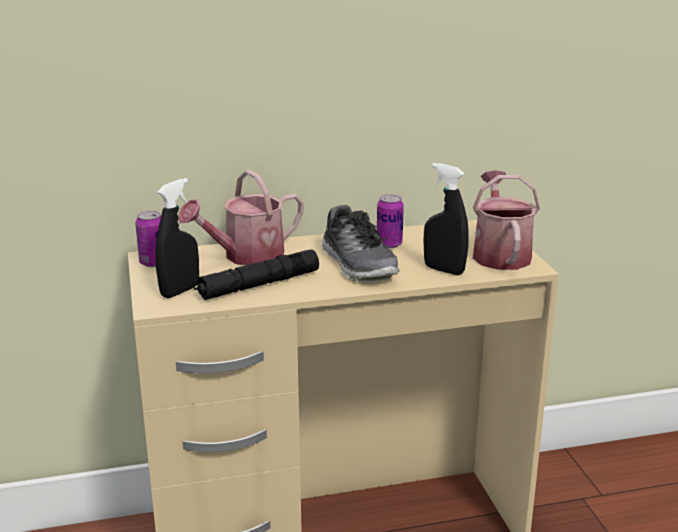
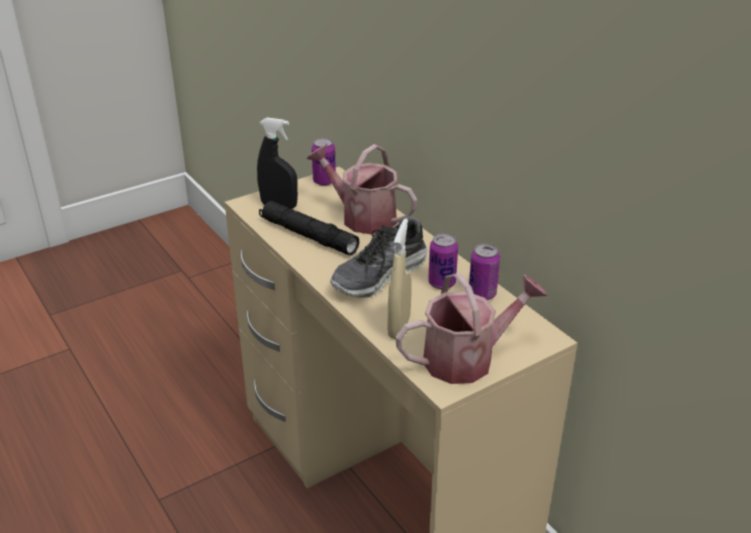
camera: 70 degrees right, 10 degrees up
black spray bottle [424,163,469,275] -> beige spray bottle [387,219,412,339]
none -> can [469,244,500,300]

